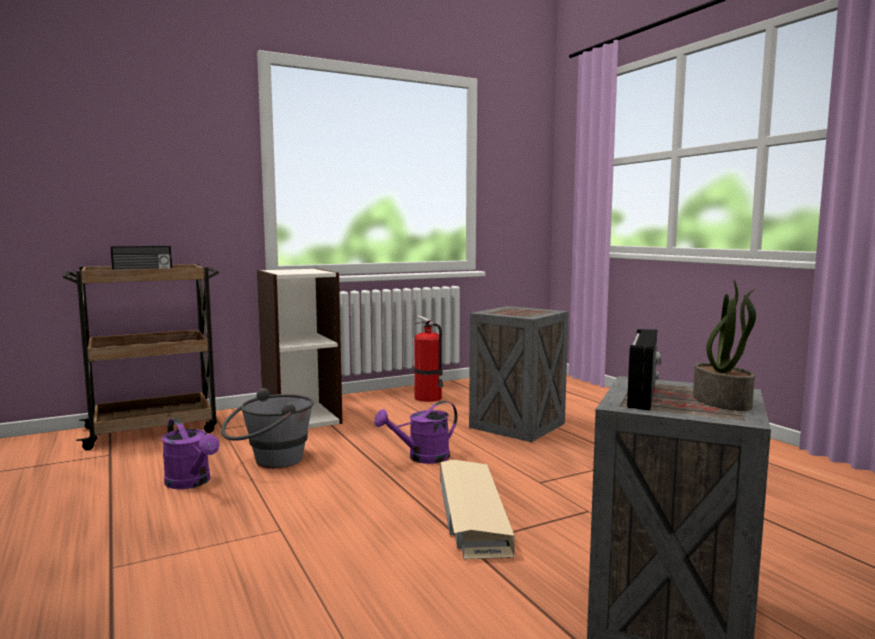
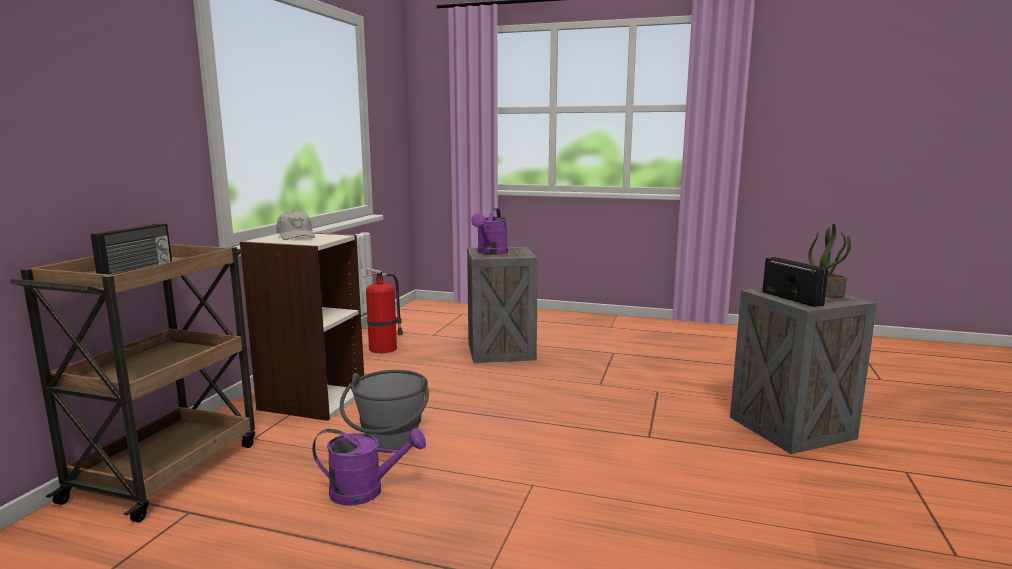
camera: 45 degrees left, 5 degrees up
purple watering can [374,401,457,464] -> purple watering can moved to [471,208,508,255]
beige storage box [440,460,515,559] -> none
none -> white cap [276,210,315,240]

